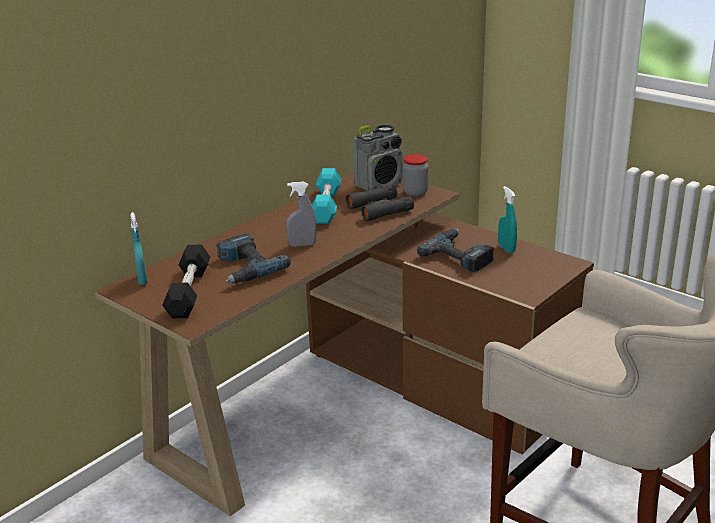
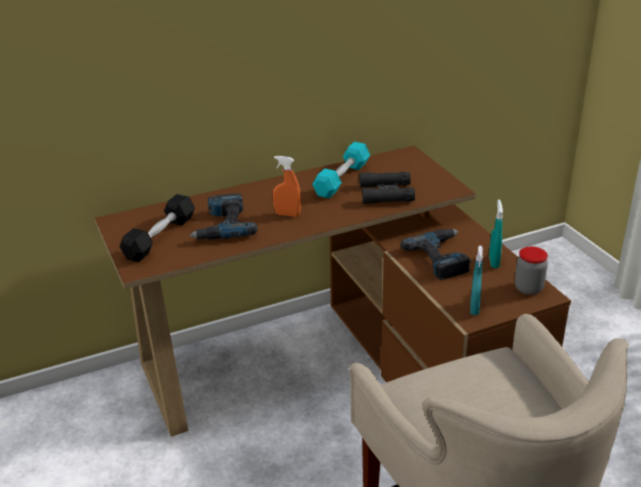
camera: 25 degrees right, 5 degrees up
turquoise spray bottle [130,212,148,285] -> turquoise spray bottle moved to [470,246,483,315]
grey spray bottle [286,182,317,247] -> orange spray bottle [273,156,301,217]
radio [353,124,403,191] -> none
jar [403,154,429,196] -> jar moved to [515,247,548,295]

